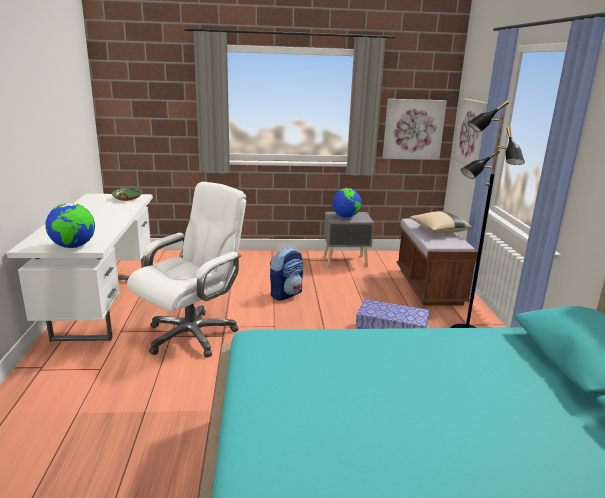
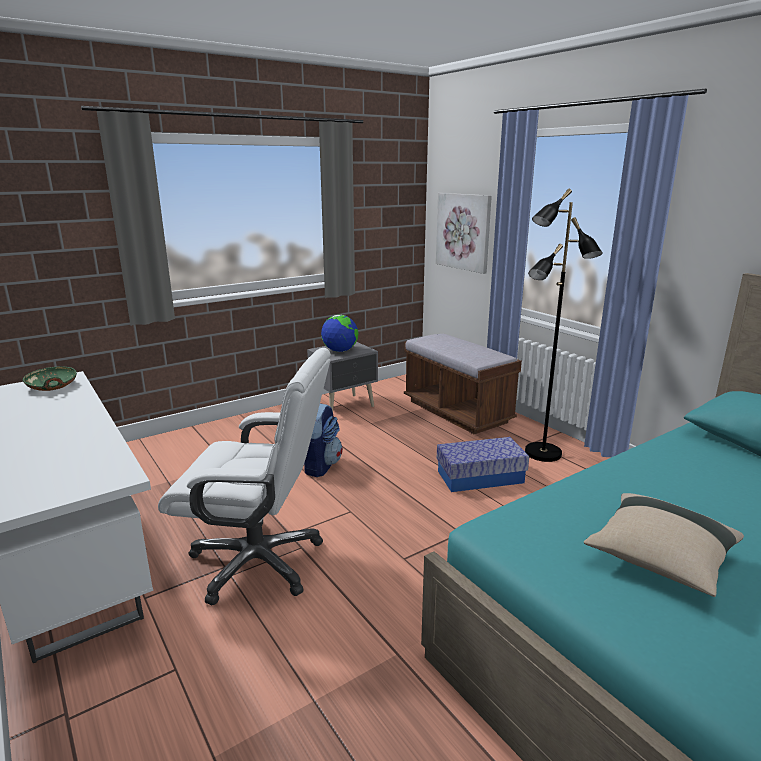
camera: 30 degrees left, 0 degrees up
globe [45,203,95,248] -> none
white office chair [127,182,246,357] -> white office chair turned 90 degrees clockwise [158,348,331,605]
picture [383,99,447,160] -> none
beige pillow [410,211,472,233] -> beige pillow moved to [584,493,744,597]

